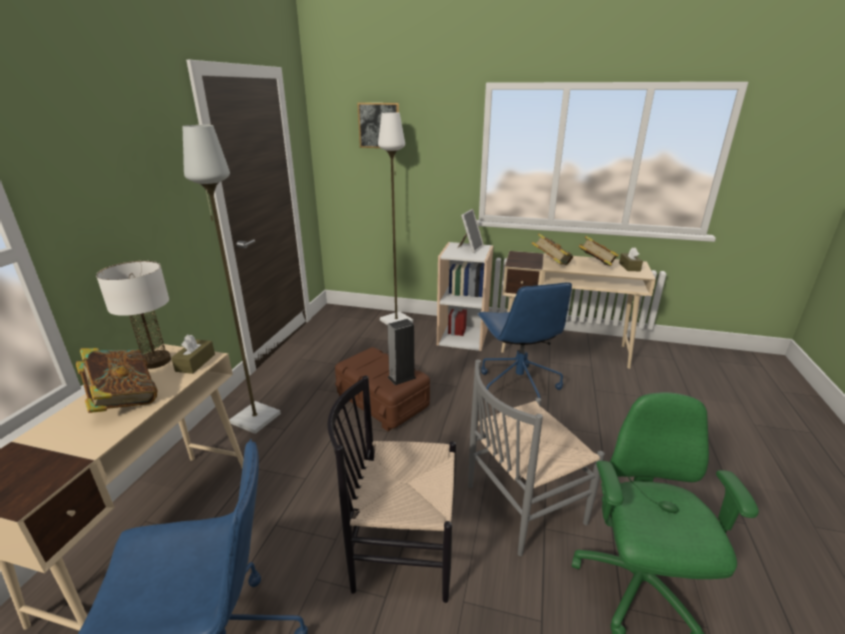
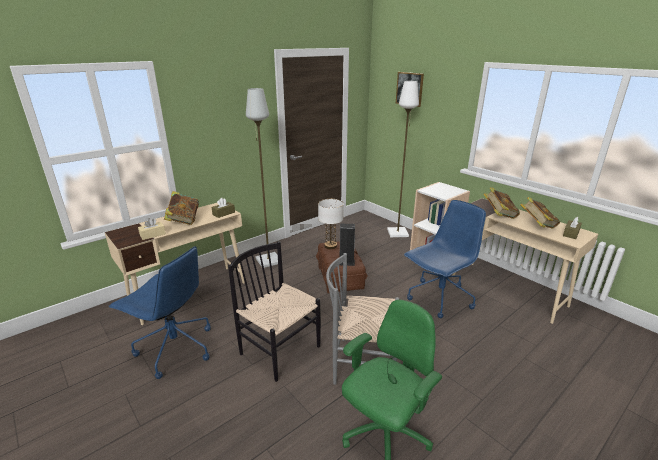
camera: 35 degrees right, 0 degrees up
table lamp [96,261,171,369] -> table lamp moved to [318,199,344,249]
picture frame [457,209,484,253] -> none
blue office chair [477,282,572,400] -> blue office chair turned 150 degrees counterclockwise [404,200,486,318]
none -> beige tissue box [138,218,166,240]

